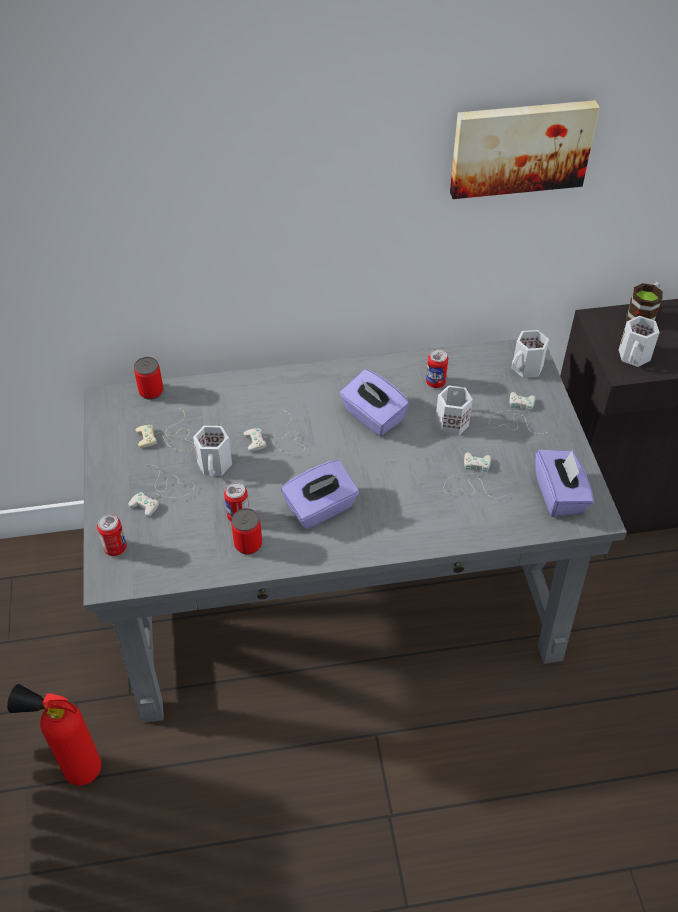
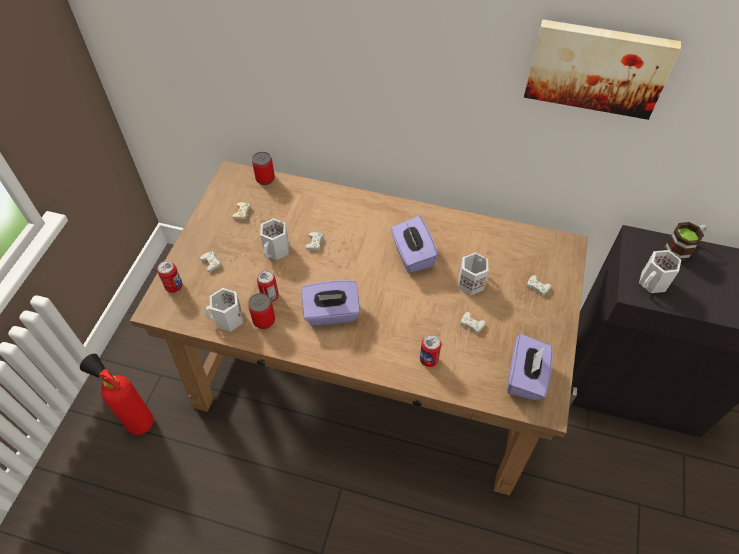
camera: 25 degrees right, 5 degrees up
grey desk [83,339,627,723] -> brown desk [130,161,588,496]
can [426,349,448,388] -> can moved to [420,334,441,367]
white mug [512,330,549,378] -> white mug moved to [204,288,243,332]

